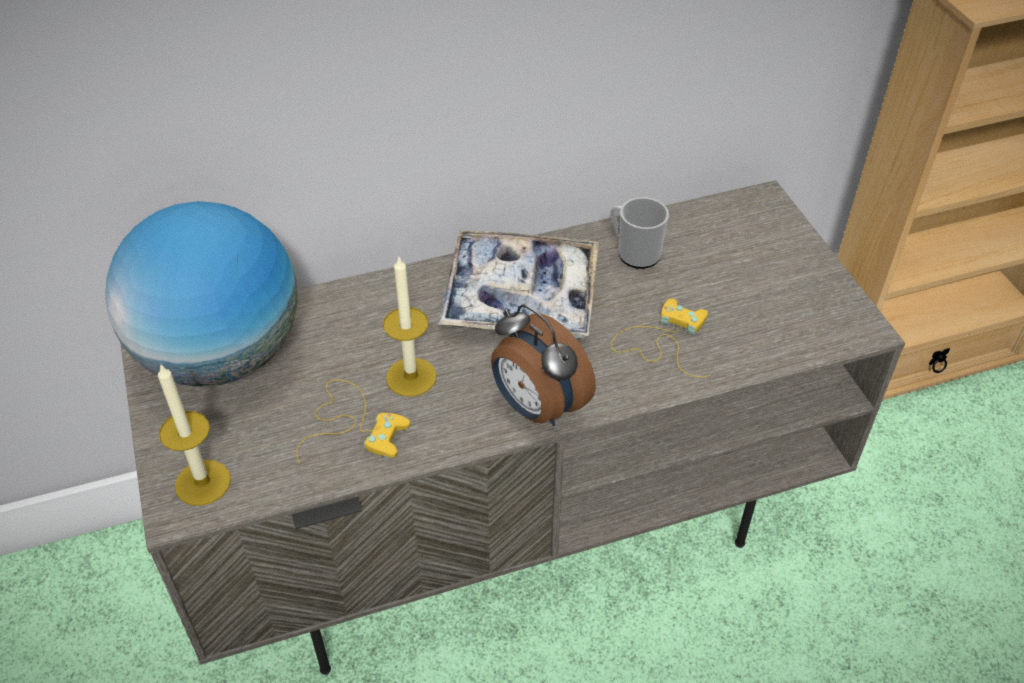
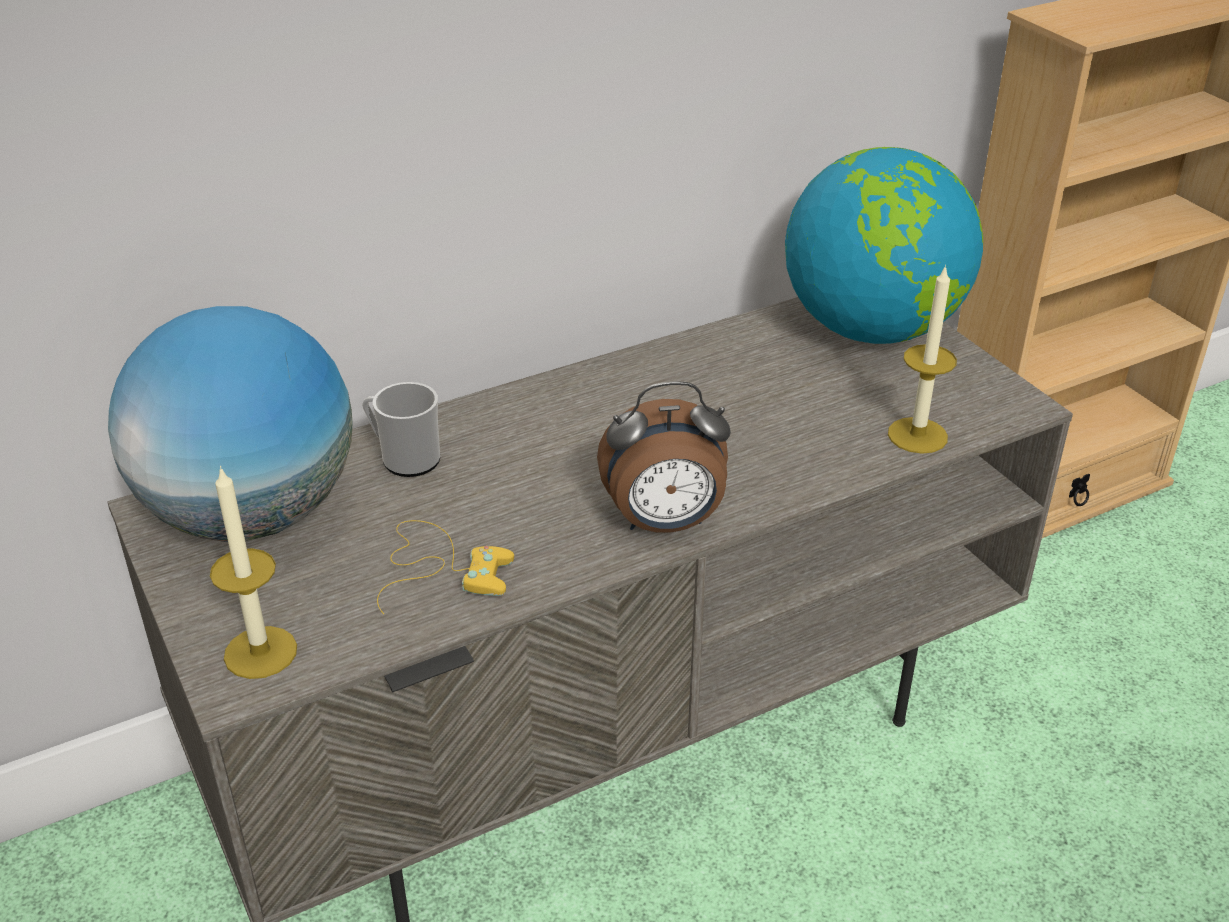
camera: 10 degrees left, 10 degrees down
candle [383,255,437,396] -> candle moved to [888,265,957,454]
tray [438,231,599,339] -> none
alarm clock [491,304,596,426] -> alarm clock turned 45 degrees counterclockwise [597,381,731,533]
mug [610,197,669,269] -> mug moved to [362,382,440,477]
yellow game controller [611,298,710,377] -> none
none -> globe [785,147,983,344]

